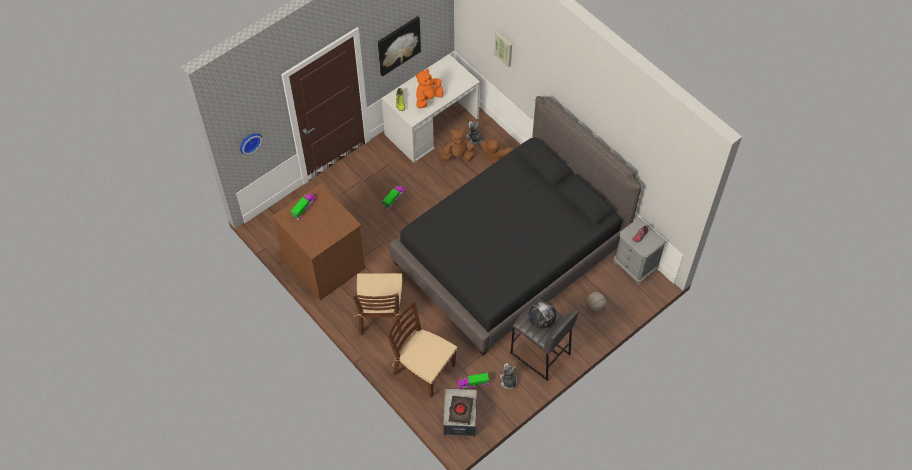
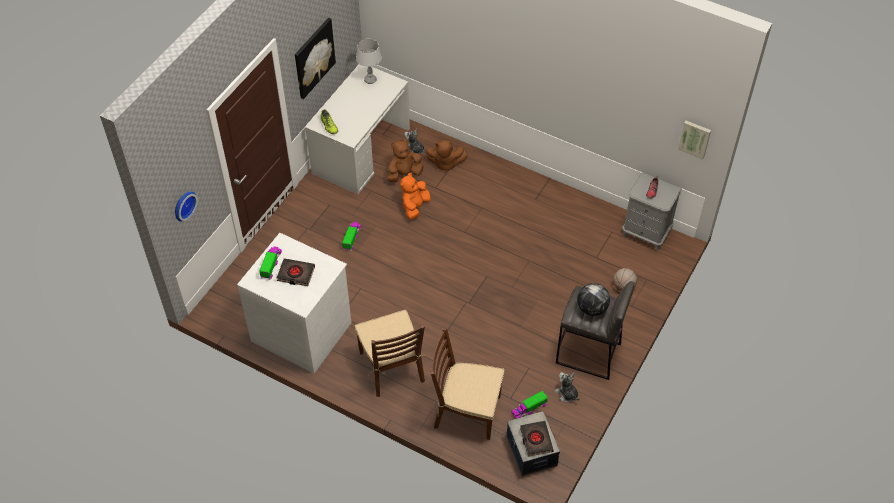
camera: 20 degrees left, 5 degrees down
brown dresser [272,183,365,300] -> white dresser [237,233,352,373]
black bed [390,96,642,355] -> none
orange plush toy [416,69,444,108] -> orange plush toy moved to [400,173,431,219]
picture [494,32,512,67] -> picture moved to [678,121,711,160]
none -> black book [277,258,315,286]
none -> grey table lamp [356,39,382,84]

